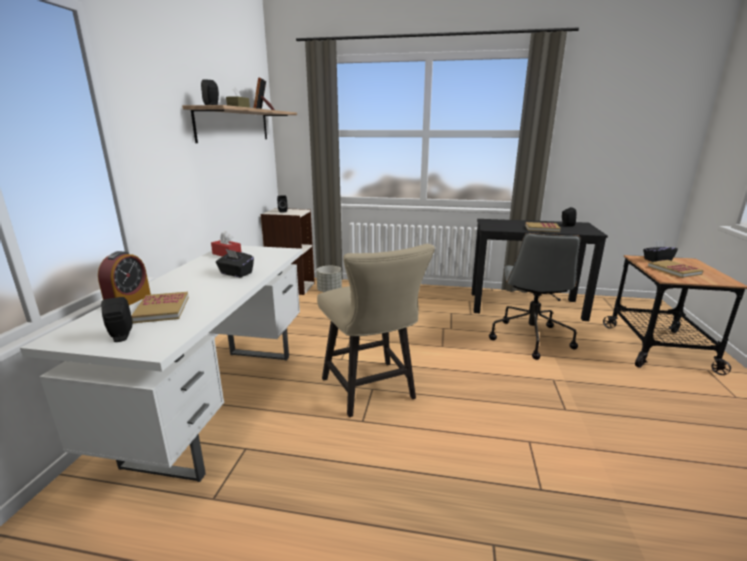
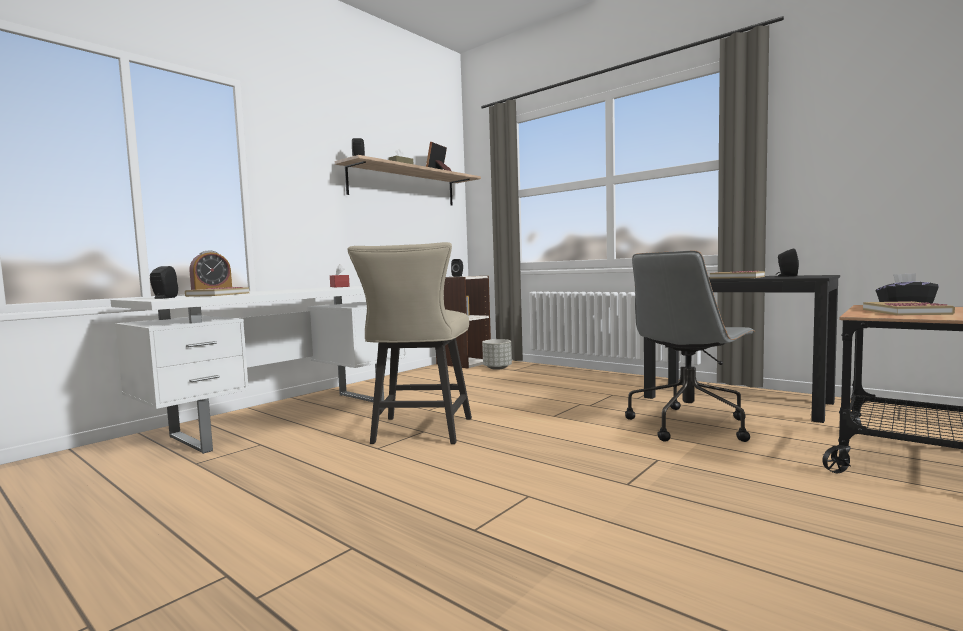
camera: 30 degrees right, 15 degrees down
black tissue box [216,249,254,277] -> none

